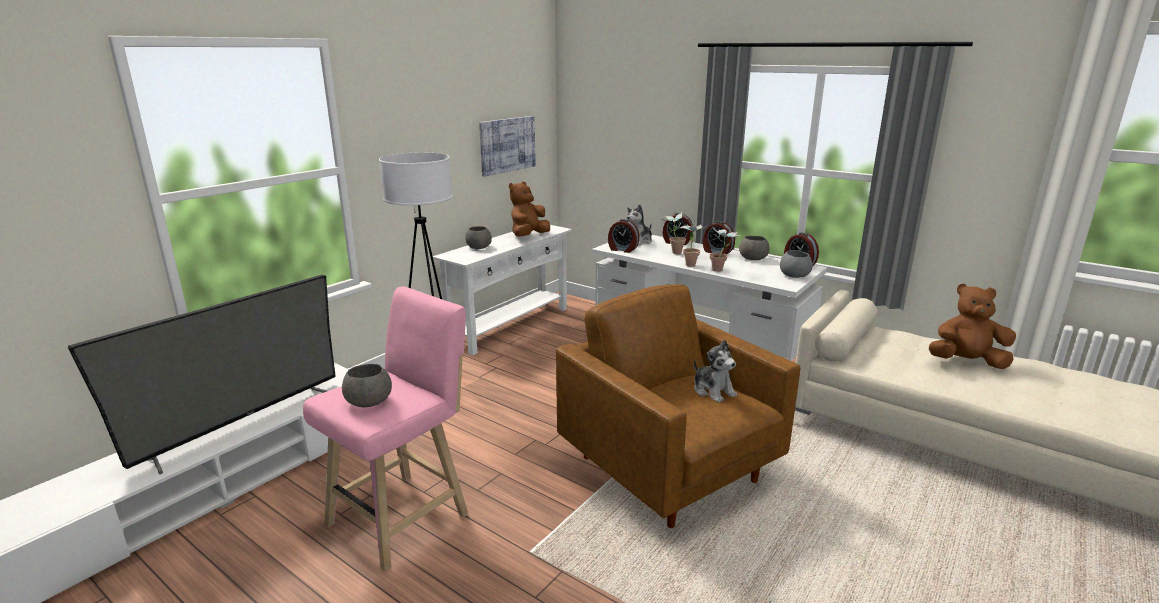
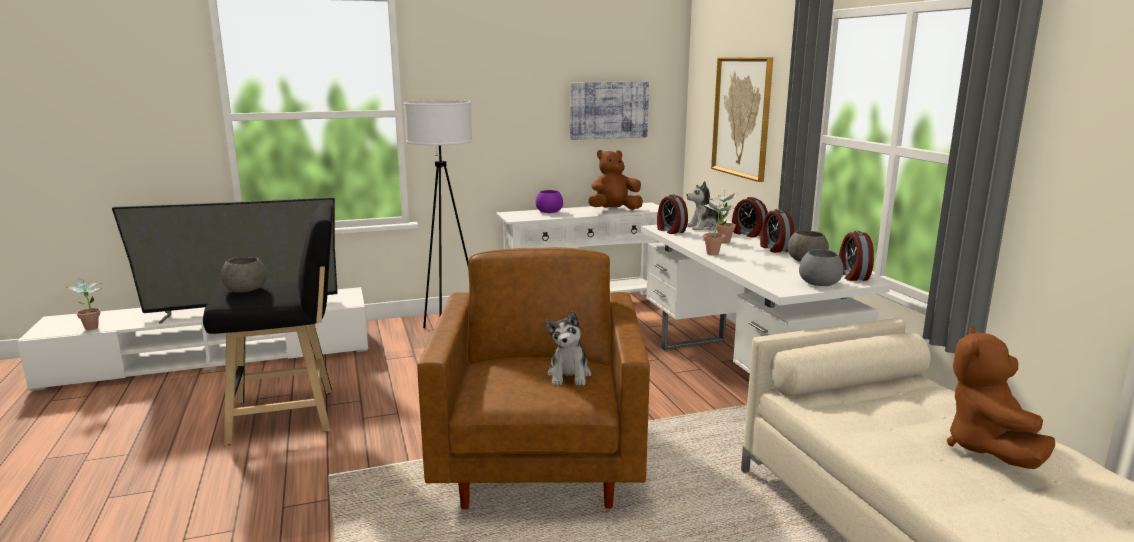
camera: 35 degrees right, 5 degrees down
pink stool [303,286,468,572] -> black stool [203,203,333,445]
grey bowl [465,226,492,249] -> purple bowl [536,190,563,213]
potted plant [710,227,740,272] -> potted plant moved to [65,277,102,330]
brown plush toy [929,284,1016,369] -> brown plush toy turned 120 degrees counterclockwise [947,326,1055,469]
none -> picture [711,57,773,182]

